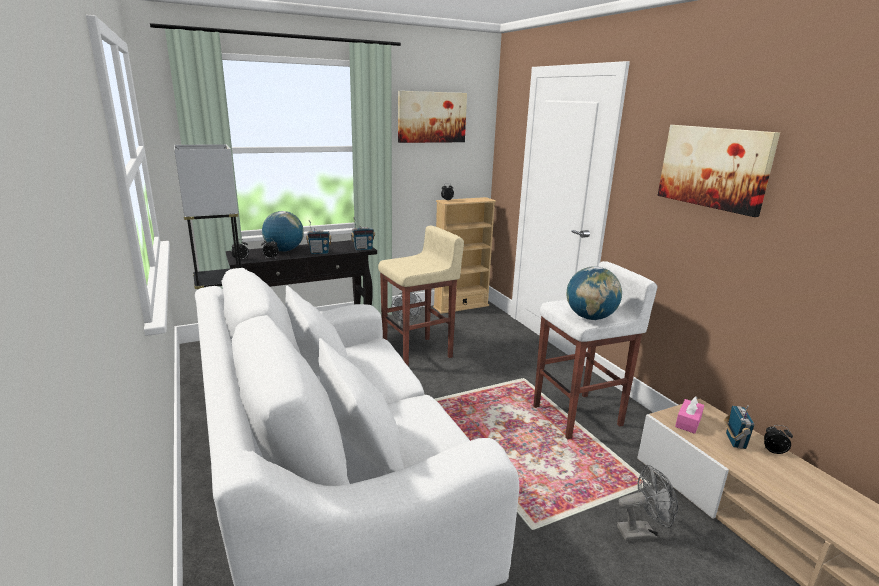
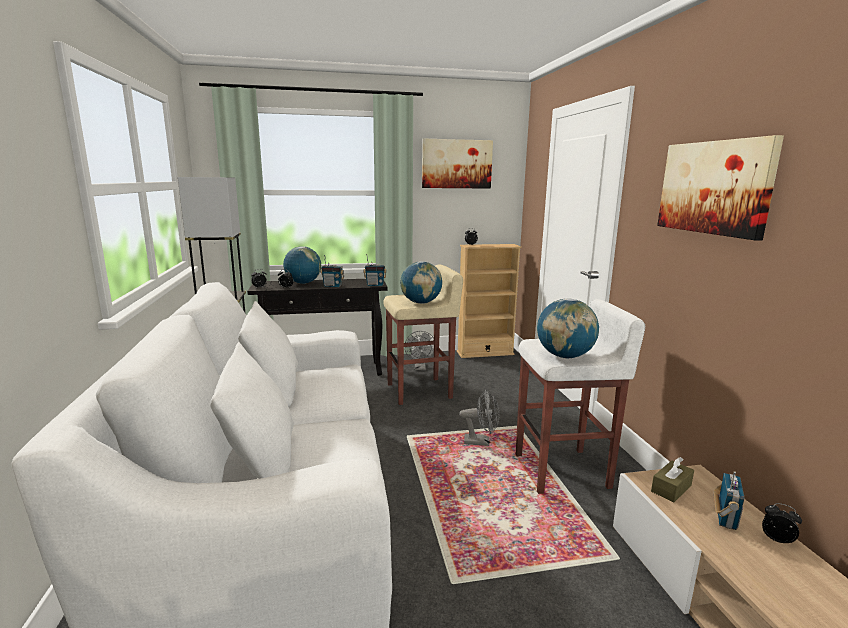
camera: 15 degrees right, 5 degrees down
grey fan [617,465,678,541] -> grey fan moved to [459,390,499,446]
pink tissue box [675,396,704,434] -> brown tissue box [651,457,694,502]
none -> globe [400,261,442,304]

